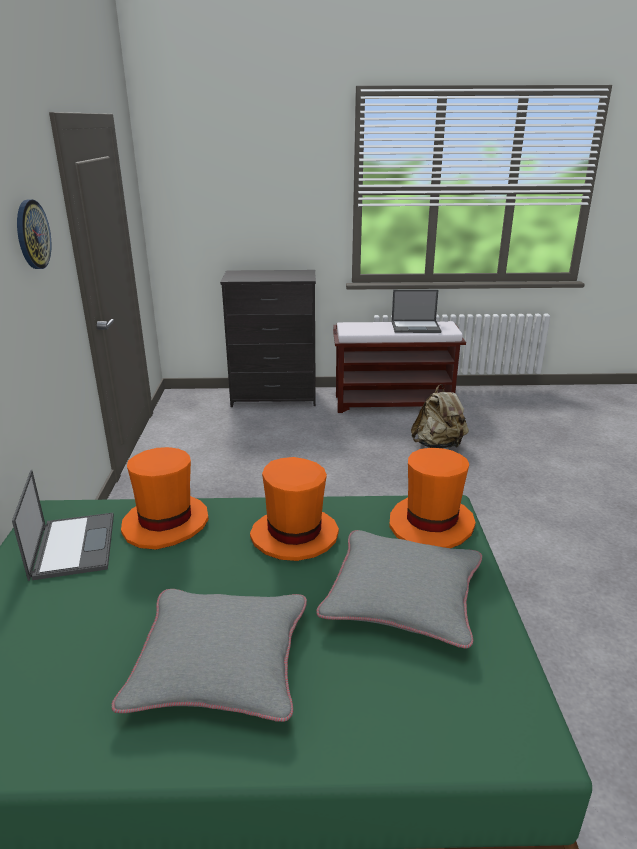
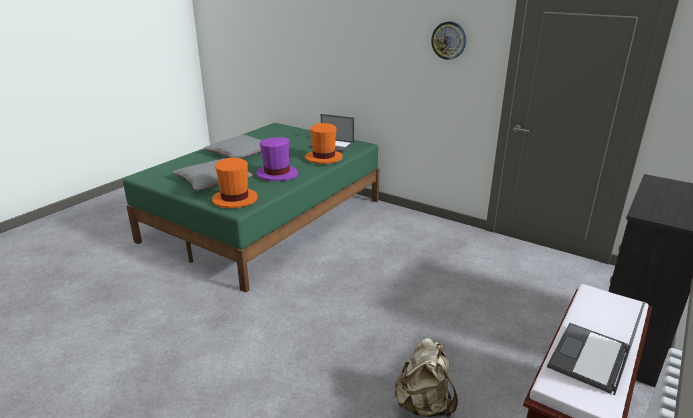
camera: 125 degrees right, 0 degrees up
orange hat [250,457,339,561] -> purple hat [256,137,298,181]

